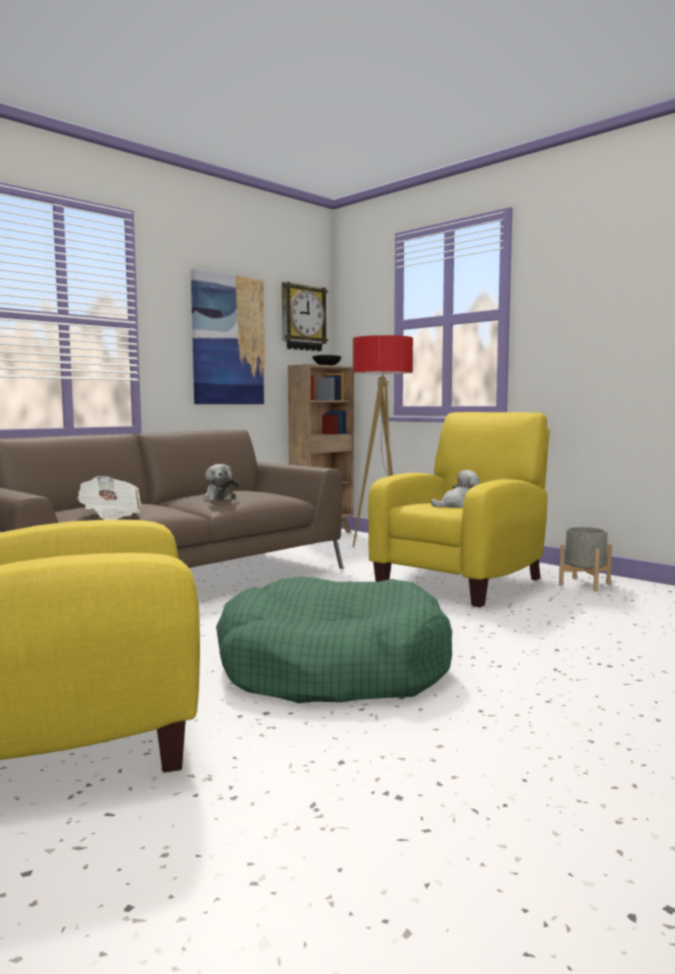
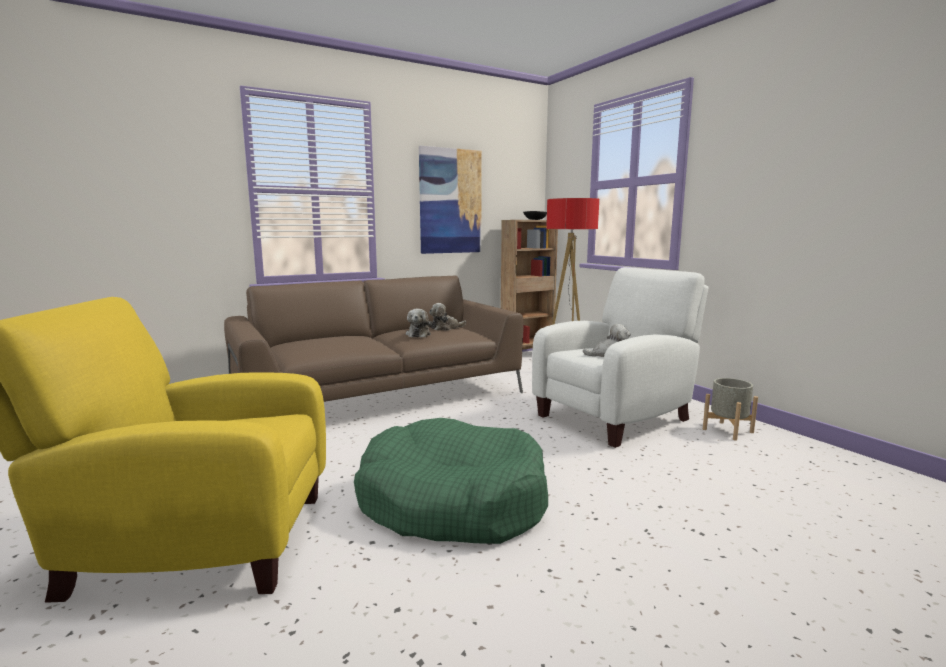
camera: 15 degrees right, 5 degrees up
newspaper [77,476,141,520] -> none
wall clock [282,282,328,351] -> none
yellow armchair [368,412,550,607] -> white armchair [532,267,708,448]
none -> plush toy [429,303,466,330]

